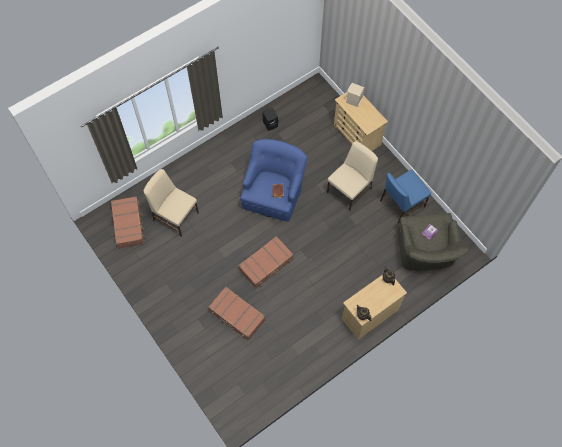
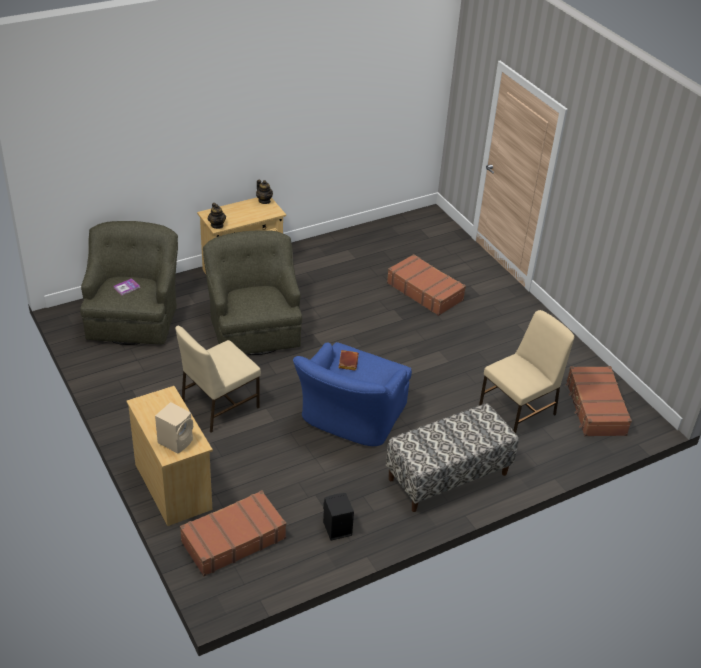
camera: 175 degrees left, 25 degrees down
beige chair [144,169,199,237] -> beige chair turned 75 degrees counterclockwise [479,310,574,433]
brown suitcase [238,236,294,289] -> brown suitcase moved to [180,490,286,576]
blue chair [380,169,431,224] -> none
none -> green armchair [203,230,302,355]
none -> bench [386,403,519,512]

